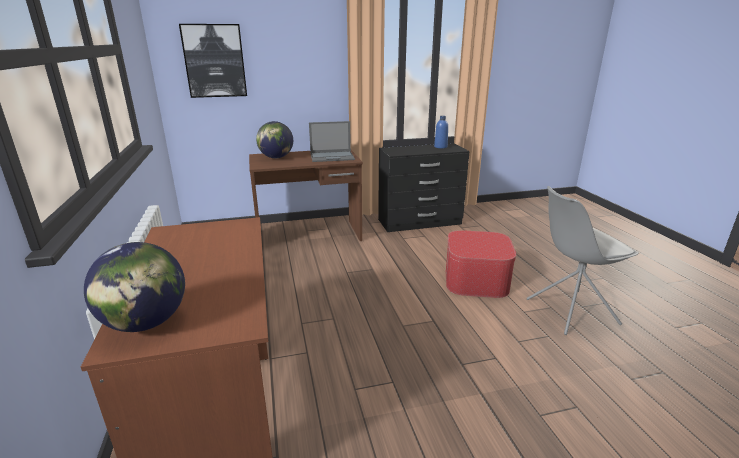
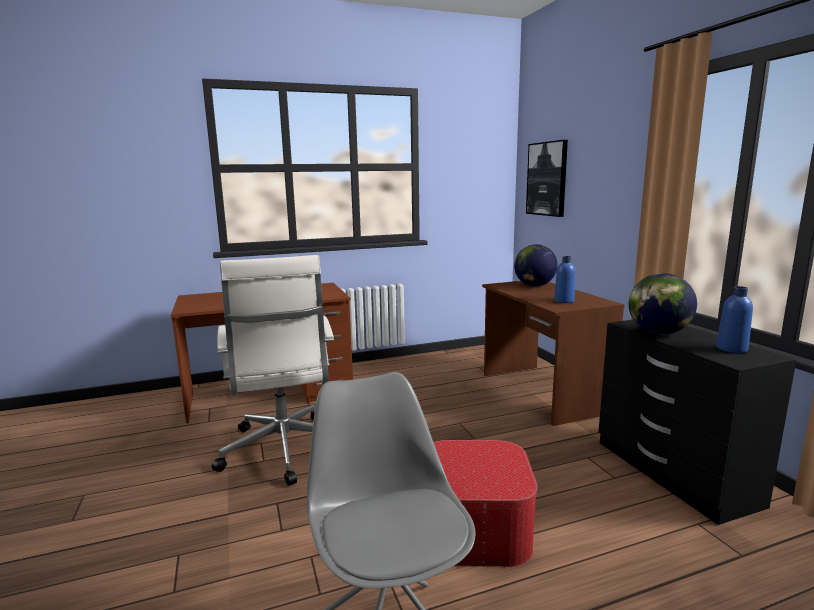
camera: 85 degrees right, 10 degrees down
globe [84,242,185,332] -> globe moved to [629,273,697,335]
laptop [309,121,355,162] -> blue bottle [554,256,575,303]
none -> white office chair [212,255,334,485]

